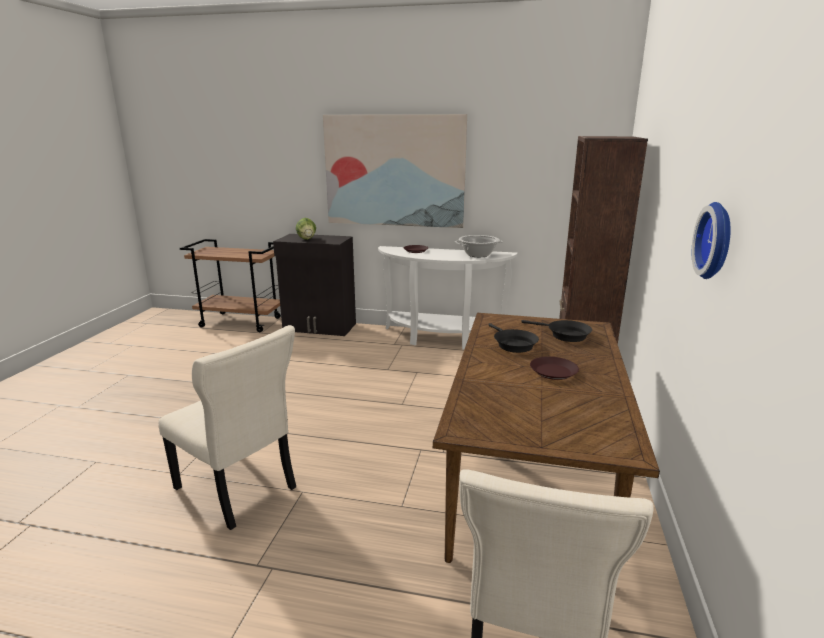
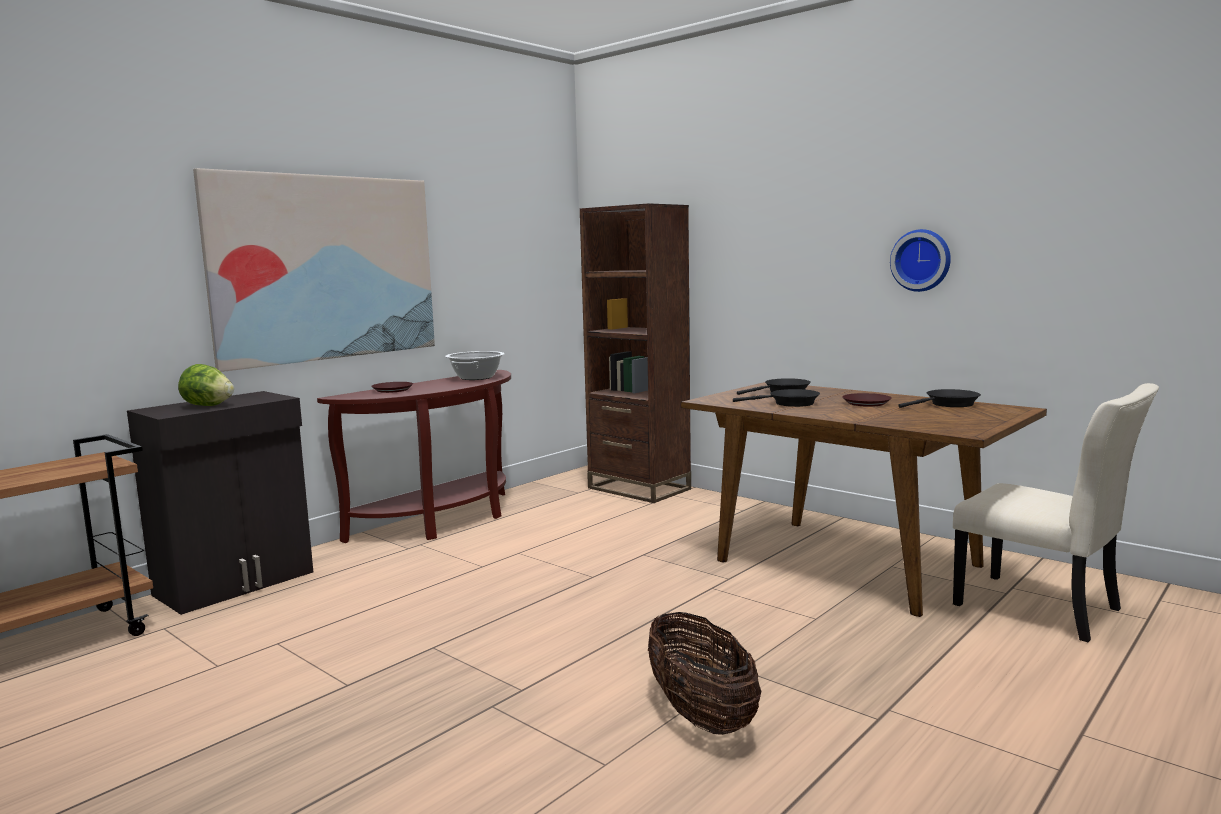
camera: 60 degrees left, 10 degrees down
beige chair [159,325,296,530] -> basket [648,612,761,735]
white console table [378,246,517,349] -> brown console table [317,370,511,543]
none -> black frying pan [898,389,981,408]

